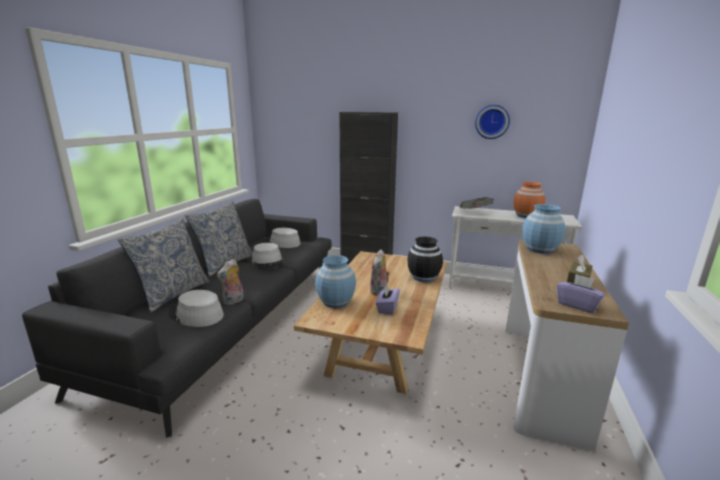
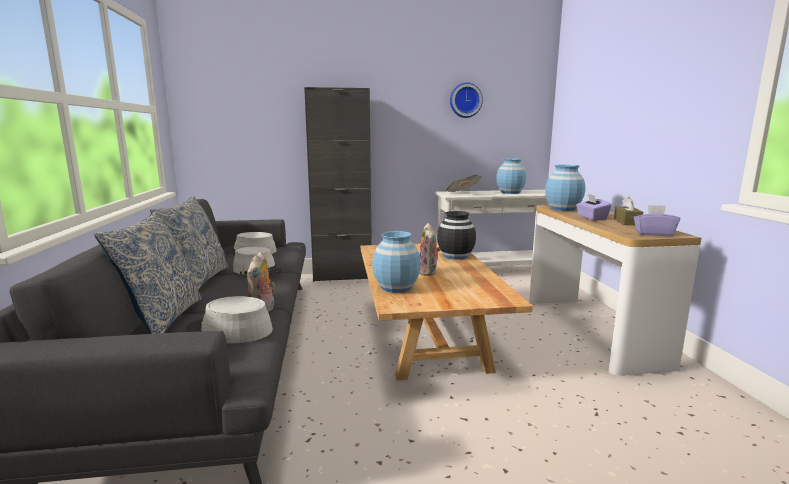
camera: 25 degrees left, 5 degrees down
purple tissue box [376,285,400,315] -> purple tissue box moved to [576,194,611,220]
orange vase [513,182,545,218] -> blue vase [496,158,527,194]

